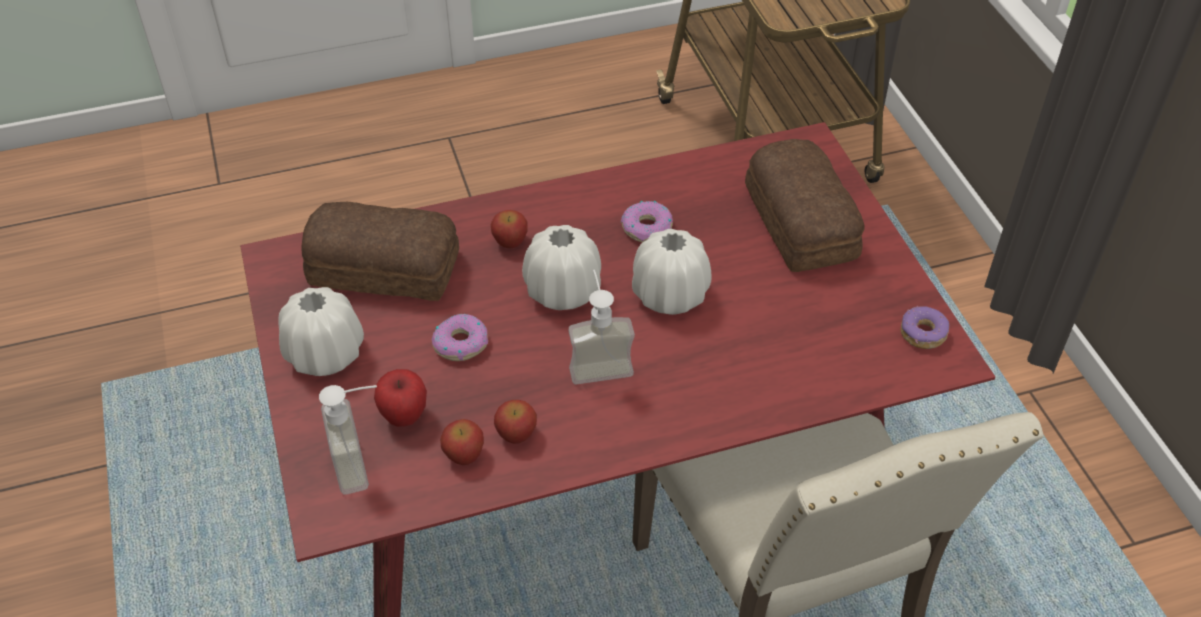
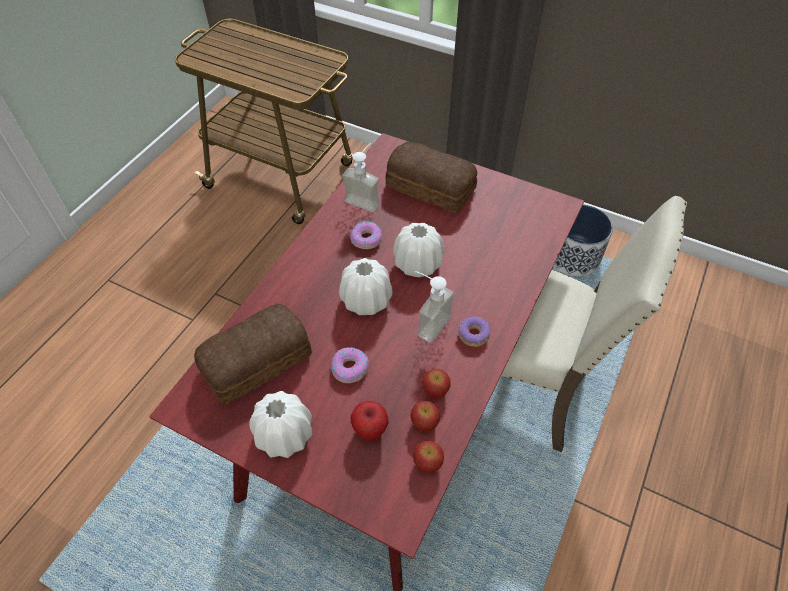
camera: 45 degrees left, 5 degrees up
soap dispenser [319,385,377,495] -> soap dispenser moved to [342,143,380,212]
apple [491,210,528,248] -> apple moved to [413,441,444,472]
donut [901,306,949,349] -> donut moved to [458,316,490,347]
none -> planter [554,205,613,276]

